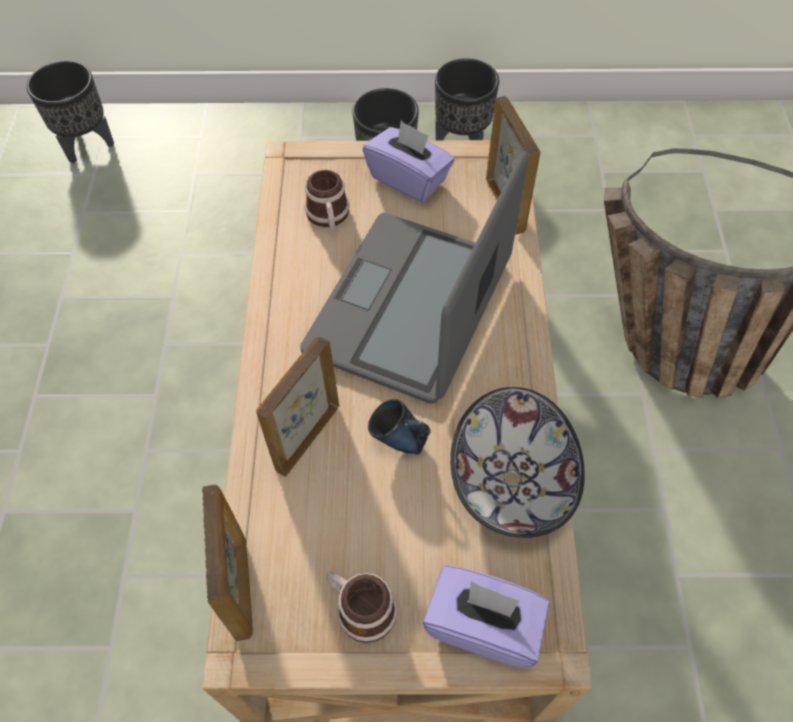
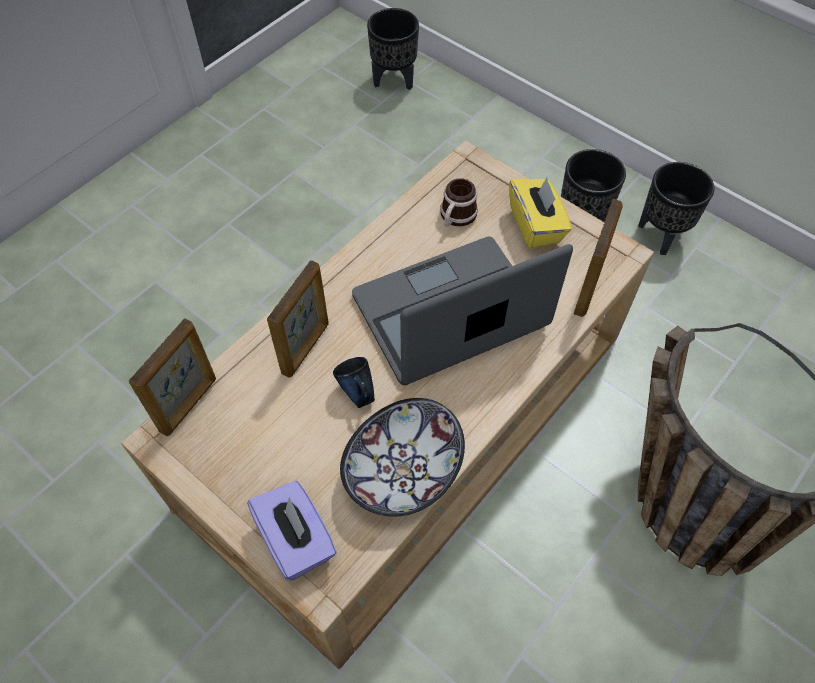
camera: 40 degrees right, 0 degrees up
picture frame [256,336,340,477] -> picture frame turned 135 degrees clockwise [267,260,329,377]
mug [326,571,397,643] -> none
purple tissue box [363,120,454,203] -> yellow tissue box [509,178,572,249]

